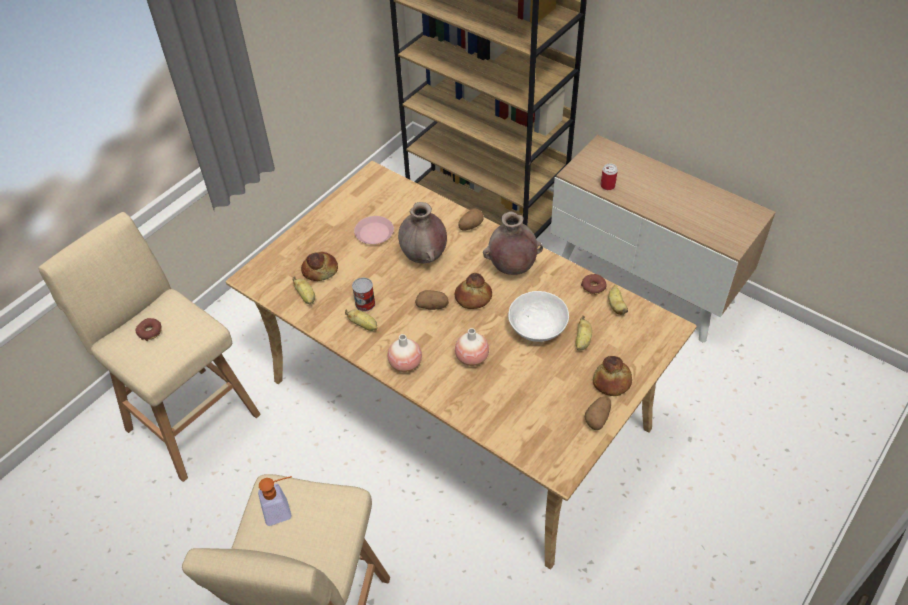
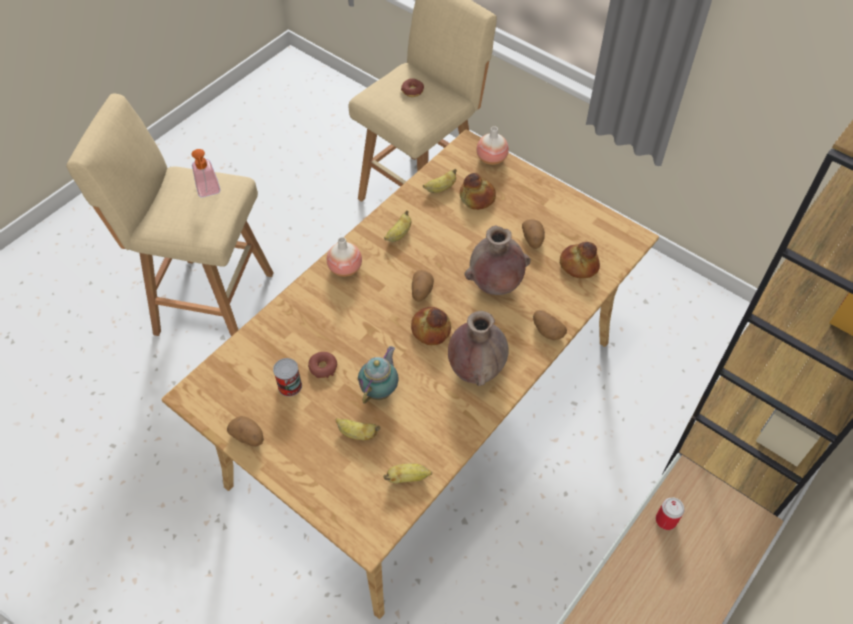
camera: 90 degrees right, 5 degrees up
can [352,278,375,311] -> can moved to [273,358,302,397]
pink plate [354,216,394,244] -> potato [522,219,545,249]
vase [455,328,489,366] -> vase moved to [477,126,509,165]
white bowl [508,291,569,342] -> teapot [358,346,399,404]
donut [581,274,607,295] -> donut moved to [308,352,337,378]
bread [593,356,632,396] -> bread moved to [560,242,600,278]

